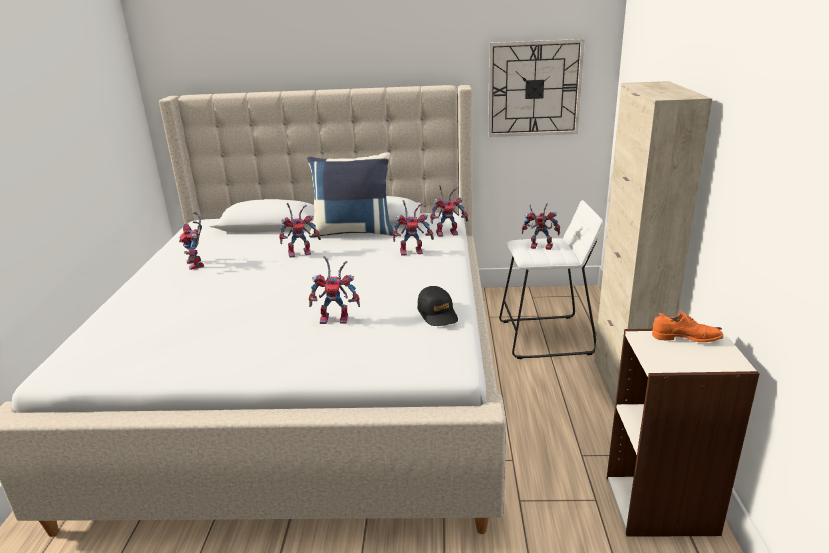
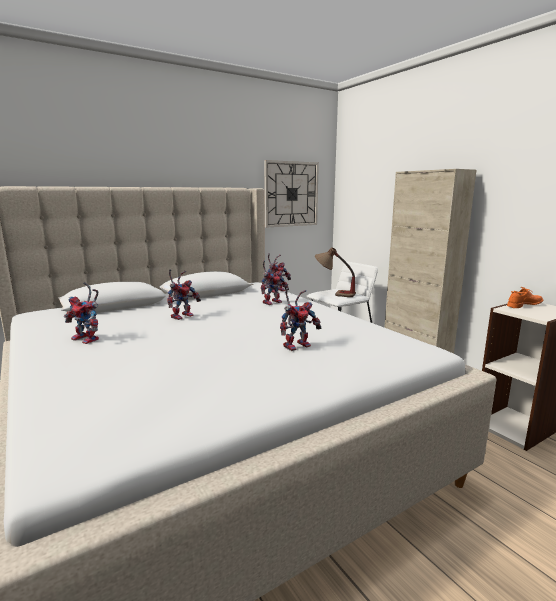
camera: 35 degrees left, 10 degrees down
blue pillow [307,152,394,238] -> none
black cap [417,286,458,326] -> none
toy robot [522,203,560,250] -> table lamp [315,247,356,297]

